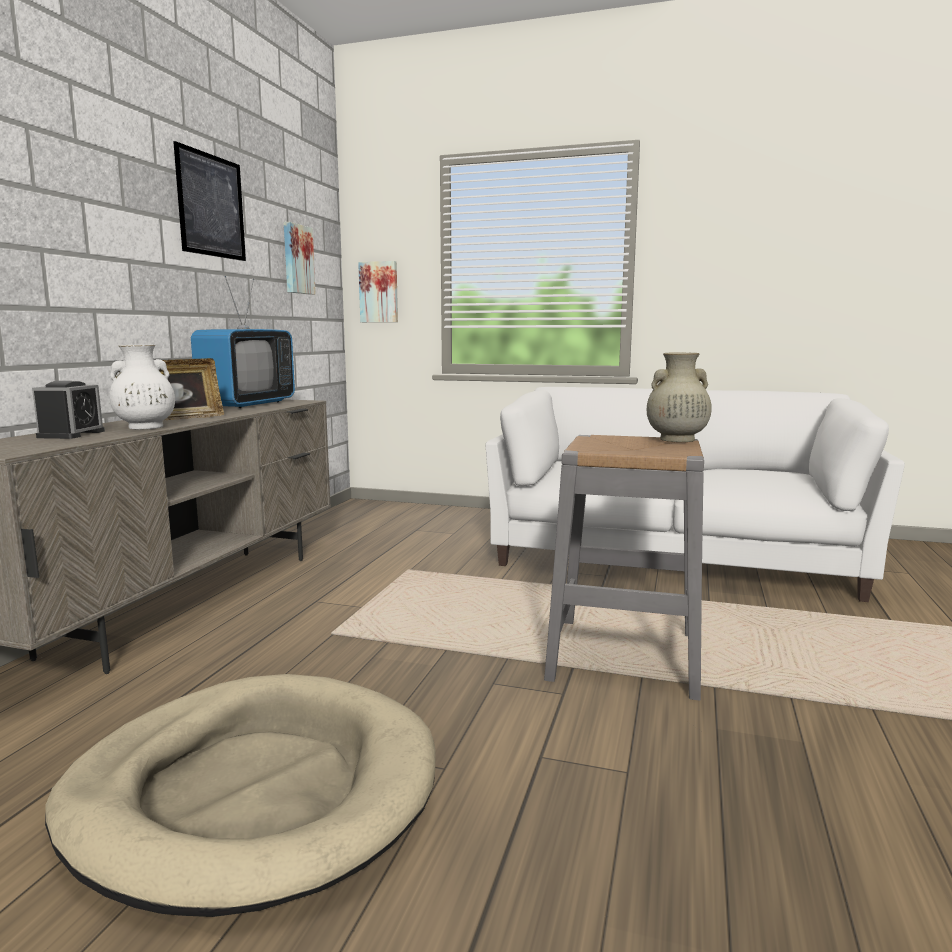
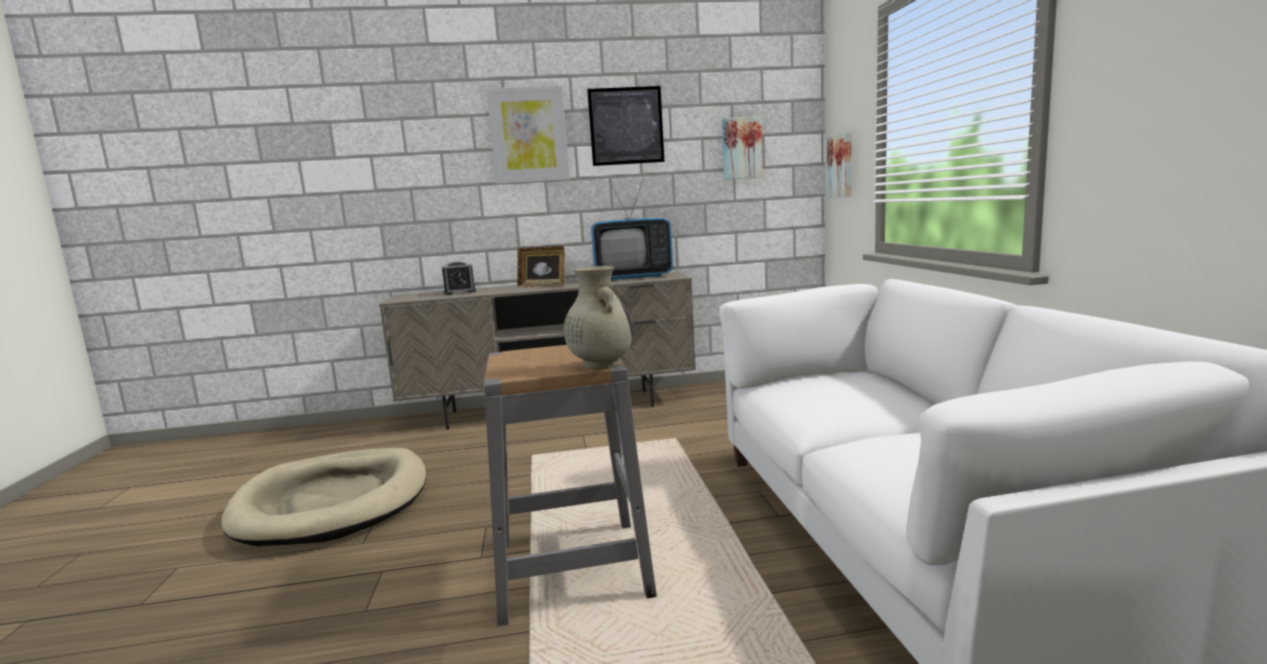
camera: 65 degrees right, 0 degrees up
white vase [110,345,175,429] -> none
none -> picture [486,85,570,184]

